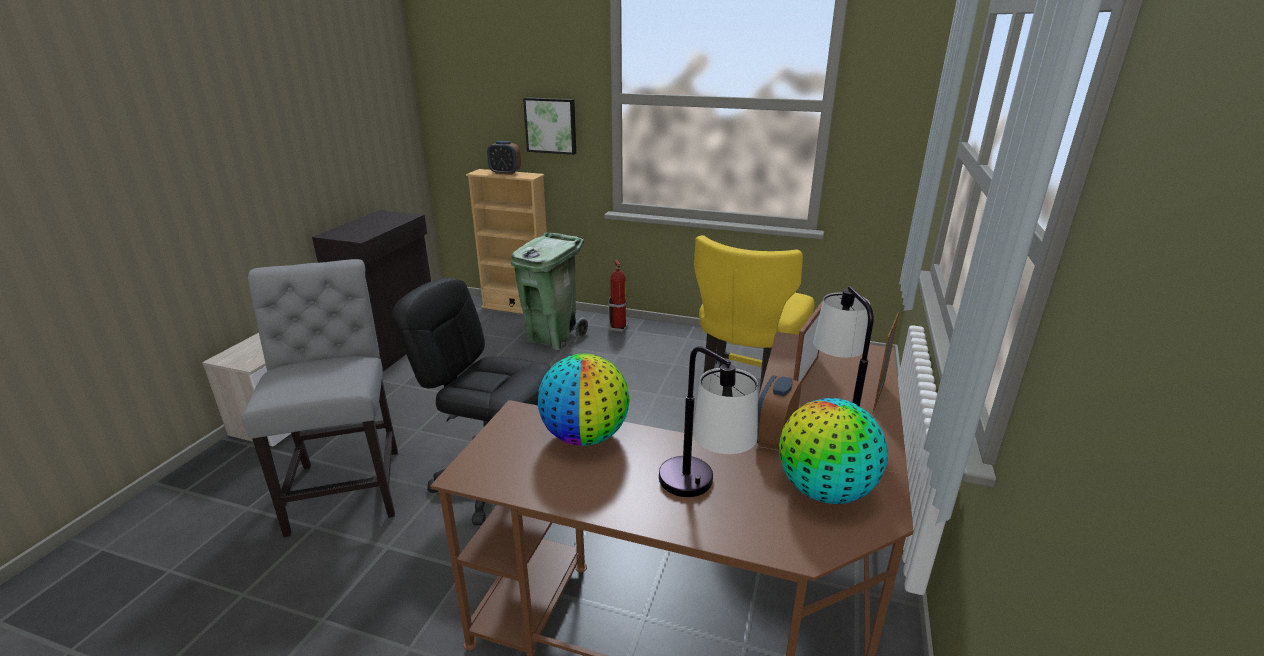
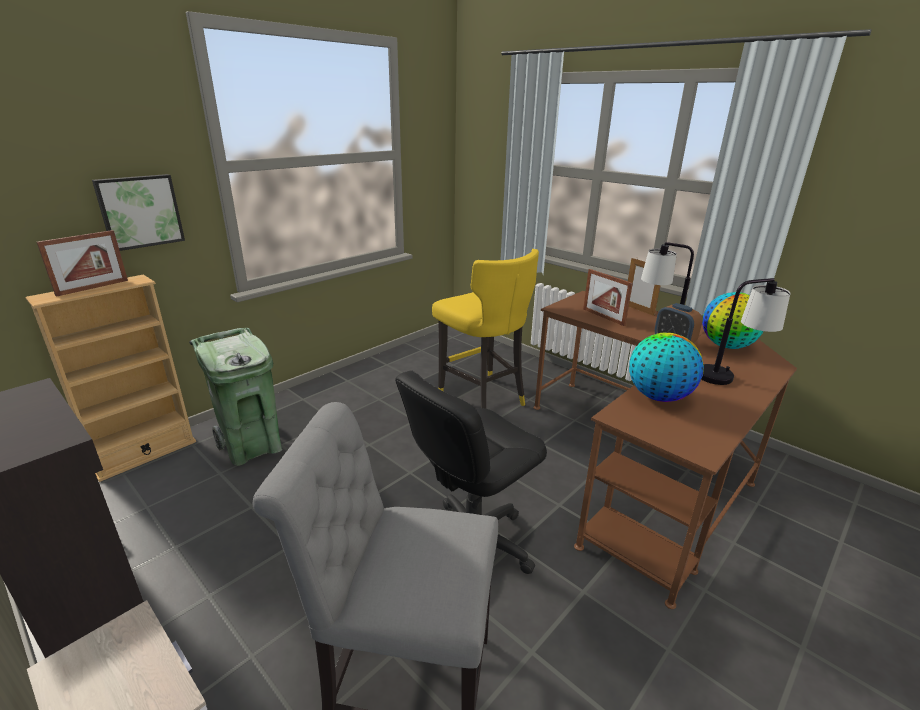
camera: 65 degrees left, 0 degrees up
alarm clock [487,141,521,175] -> picture frame [37,230,128,297]
fire extinguisher [608,260,628,332] -> none

